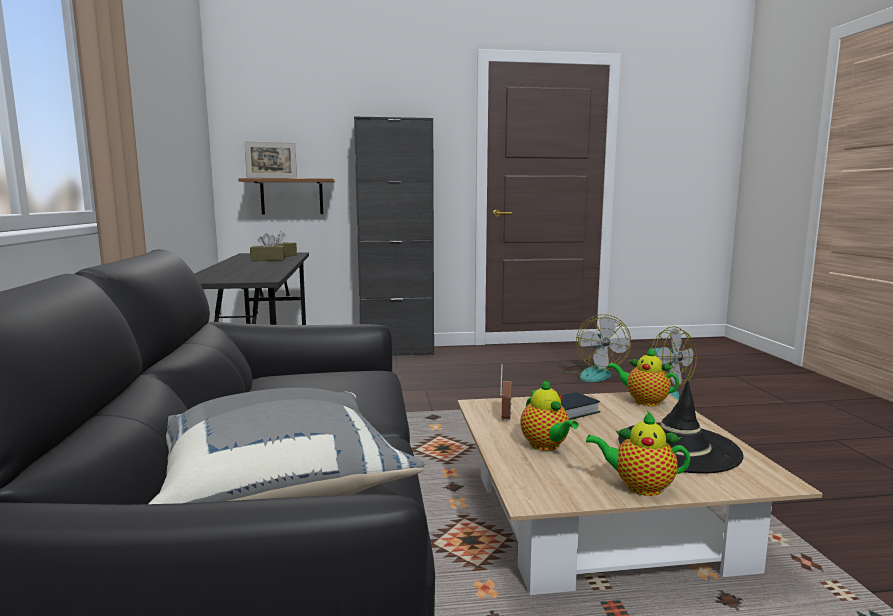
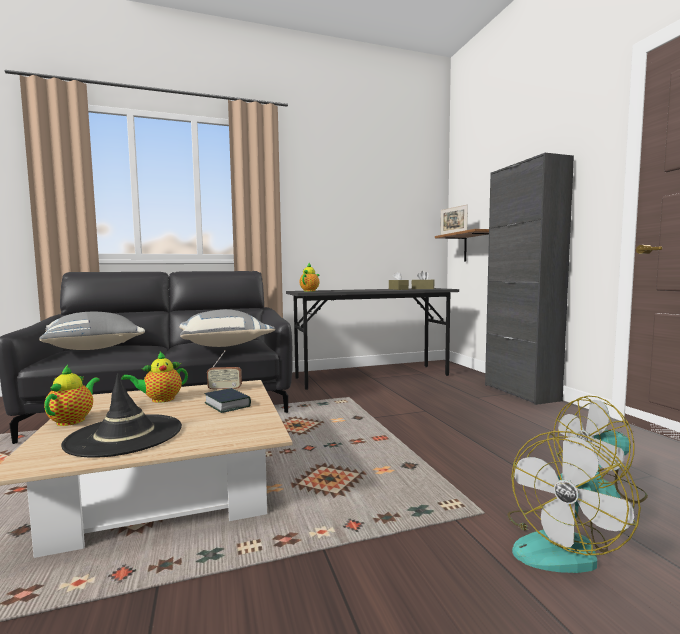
camera: 80 degrees right, 5 degrees down
teapot [607,347,679,406] -> teapot moved to [300,263,320,292]
none -> grey pillow [178,309,275,347]

